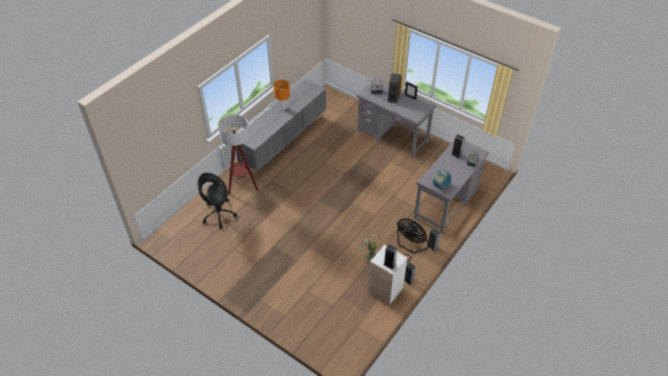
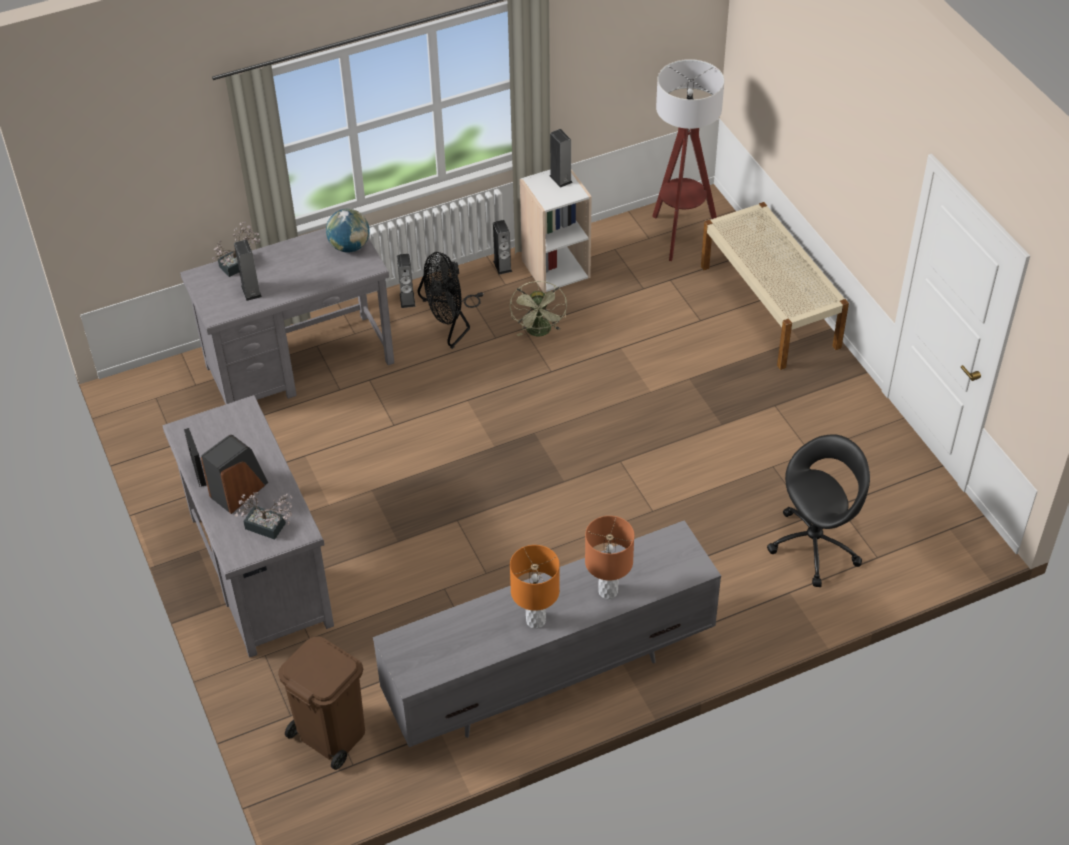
camera: 150 degrees left, 0 degrees up
black office chair [198,173,237,229] -> black office chair turned 45 degrees counterclockwise [767,434,870,587]
floor lamp [218,114,259,195] -> floor lamp moved to [652,59,724,261]
none -> brown trash can [278,636,365,770]
none -> orange table lamp [585,516,634,599]
none -> beige bench [701,202,849,370]

